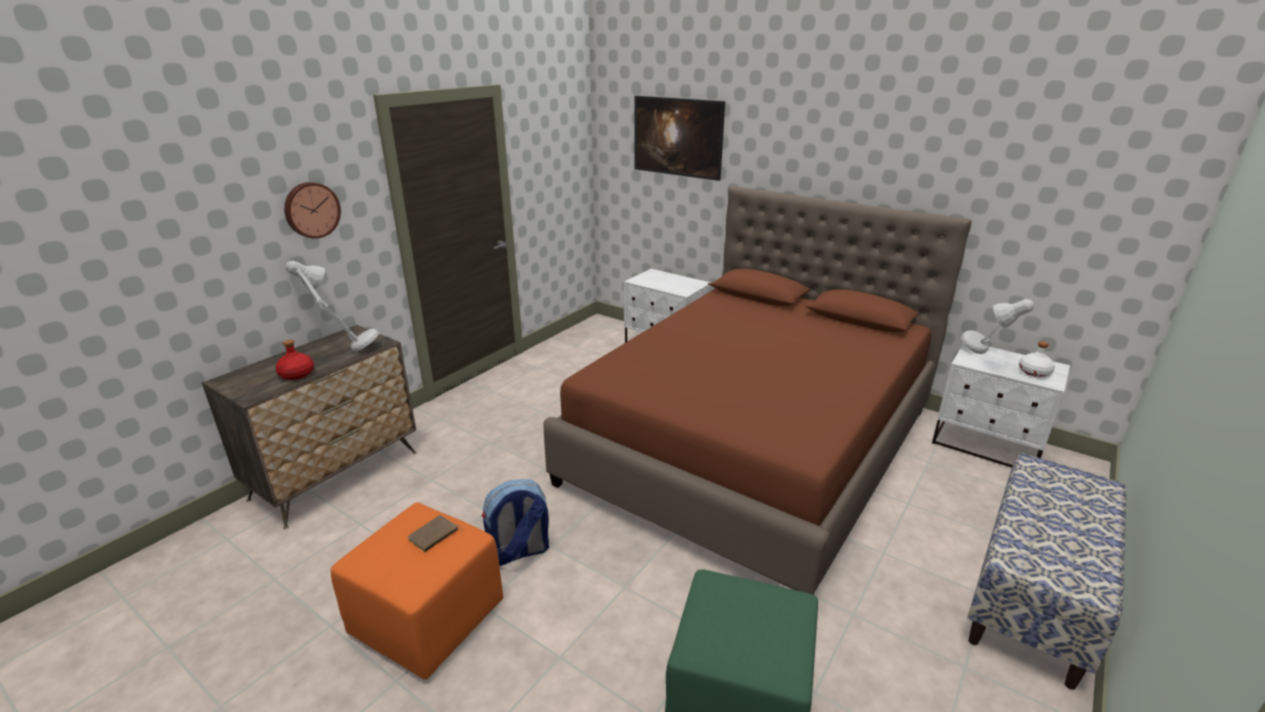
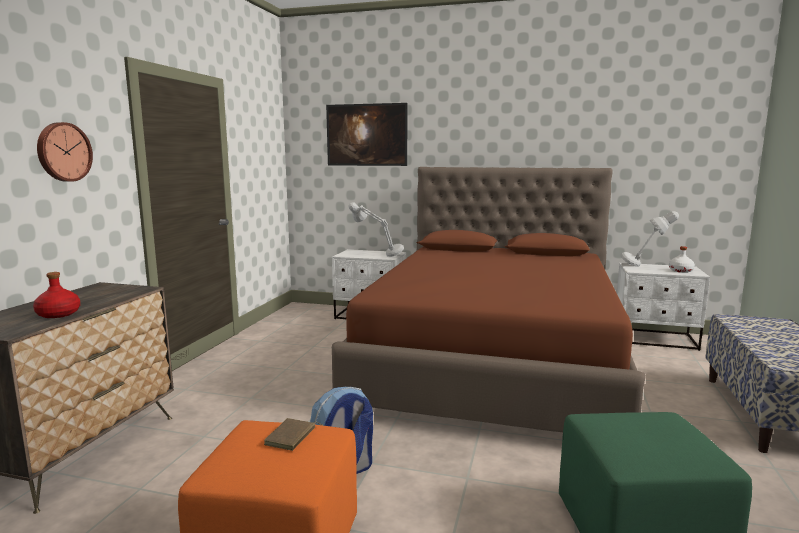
camera: 20 degrees left, 15 degrees down
grey table lamp [285,261,379,352] -> grey table lamp moved to [349,202,404,257]

